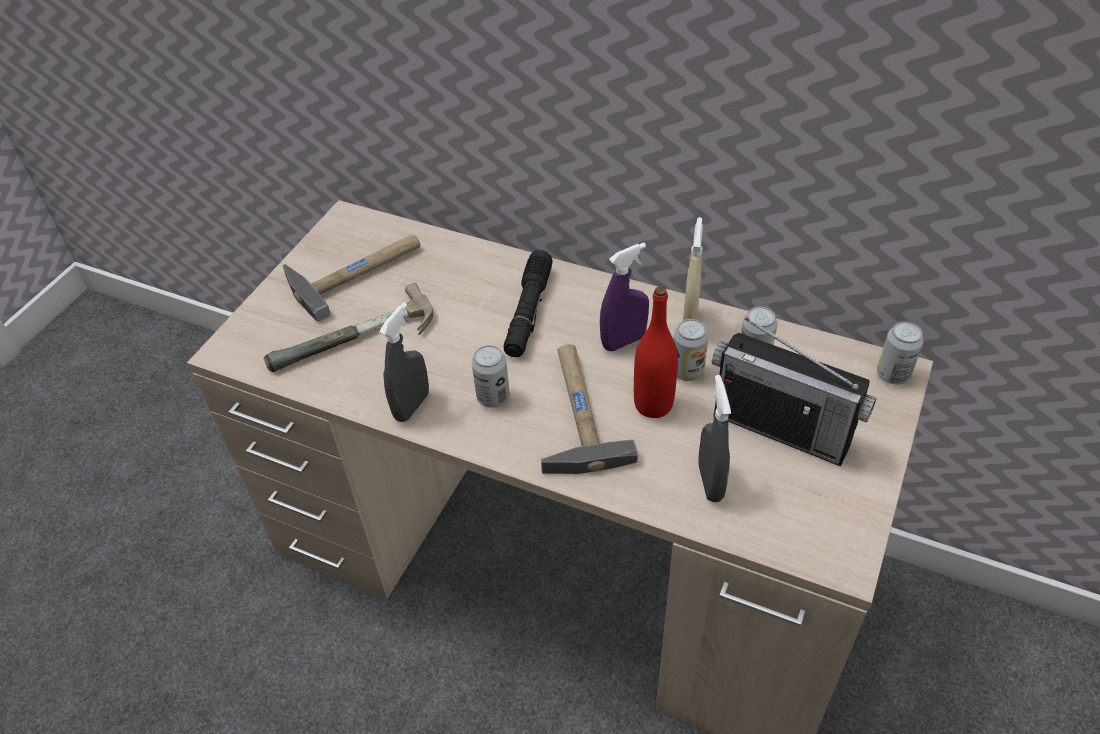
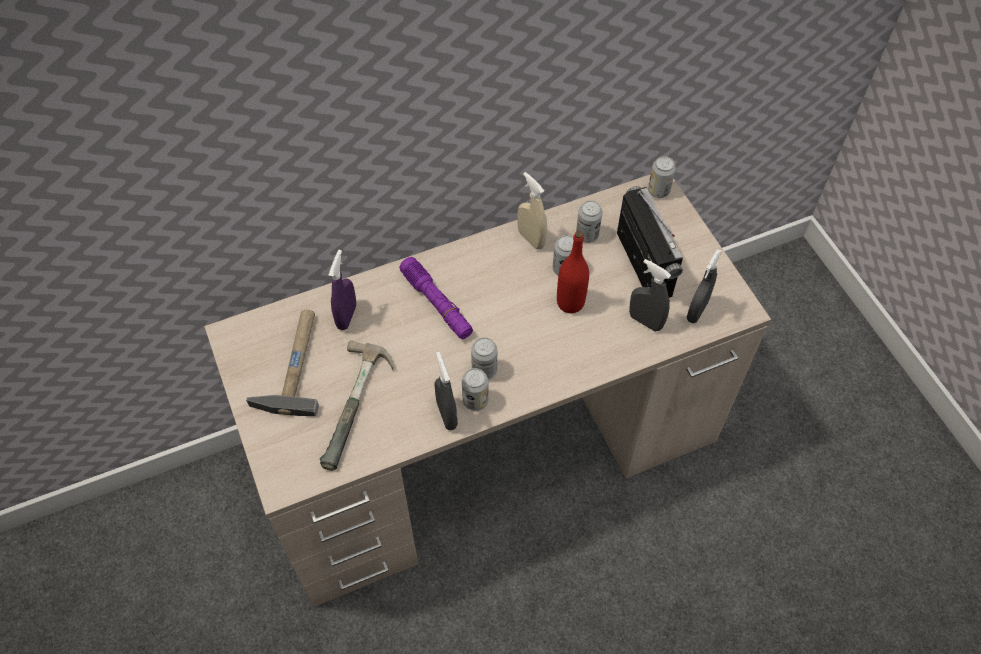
camera: 50 degrees left, 10 degrees up
black flashlight [504,250,553,357] -> purple flashlight [399,257,473,339]
hammer [541,344,638,474] -> none
purple spray bottle [600,243,649,351] -> purple spray bottle moved to [328,250,356,330]
radio [712,317,877,466] -> radio turned 90 degrees counterclockwise [617,186,683,298]
none -> can [462,368,488,411]
none -> grey spray bottle [687,249,722,323]

